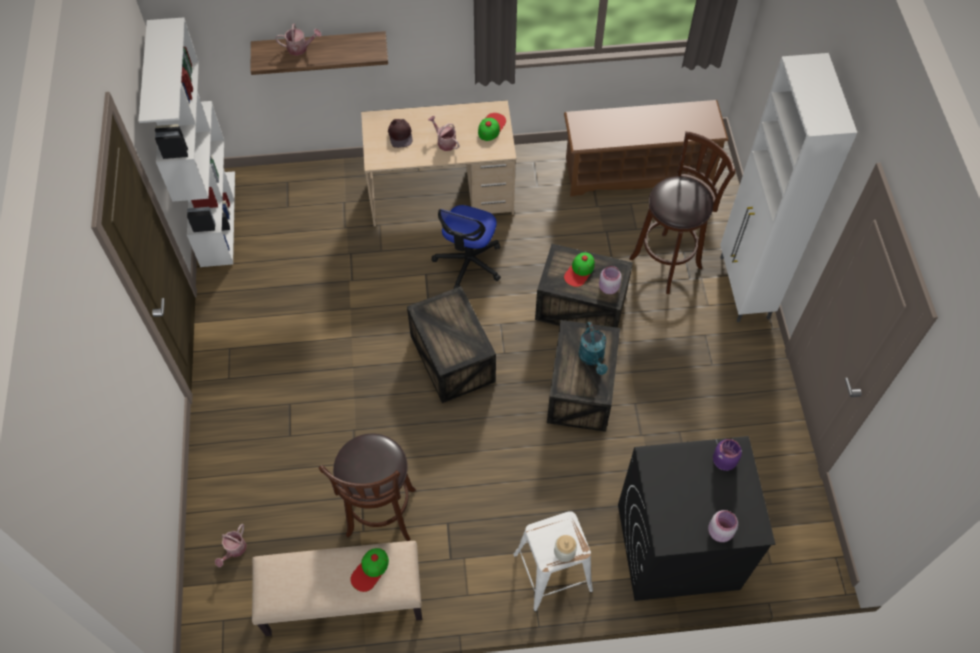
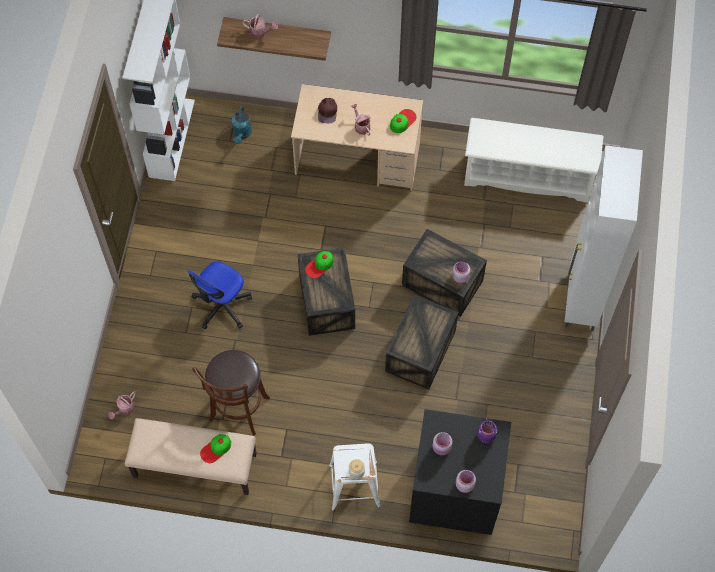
camera: 15 degrees right, 5 degrees up
office chair [432,205,501,289] -> office chair moved to [188,262,252,329]
brown shoe rack [564,100,729,196] -> white shoe rack [464,118,604,203]
cap [564,253,595,287] -> cap moved to [305,251,334,278]
turquoise watering can [579,322,608,375] -> turquoise watering can moved to [232,107,252,144]
brown stool [629,131,735,294] -> none
none -> pink jar [433,432,452,455]

